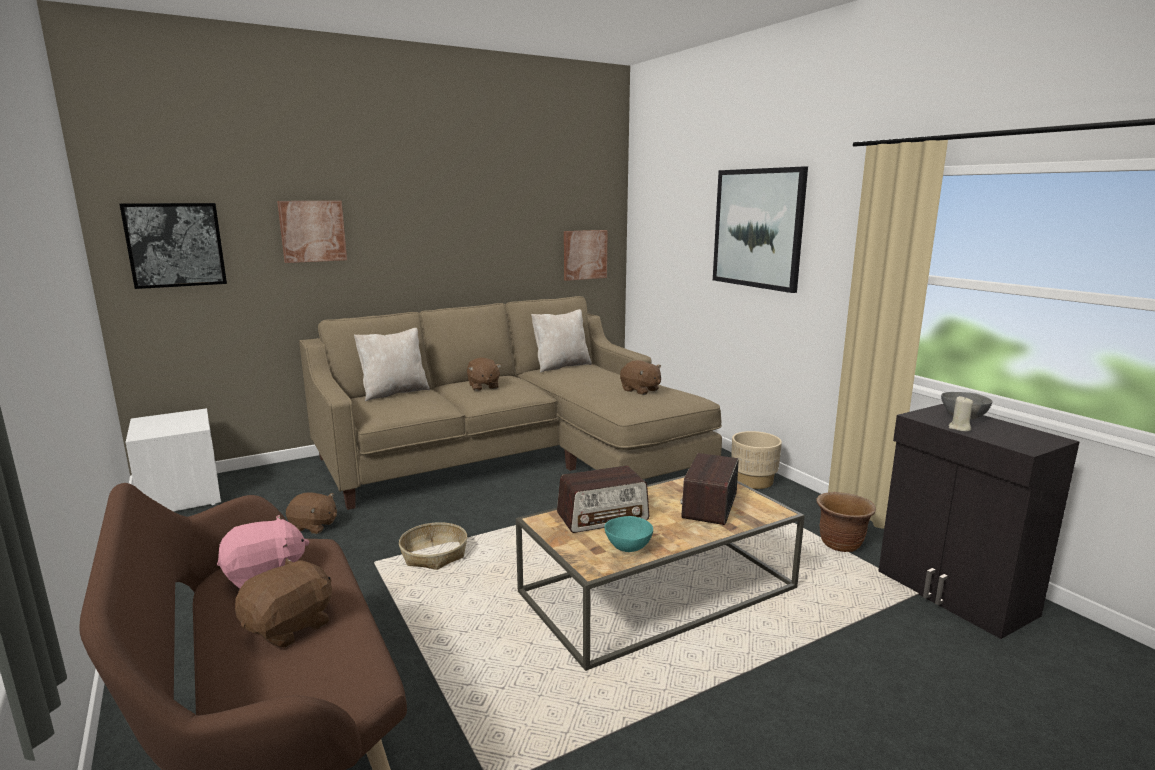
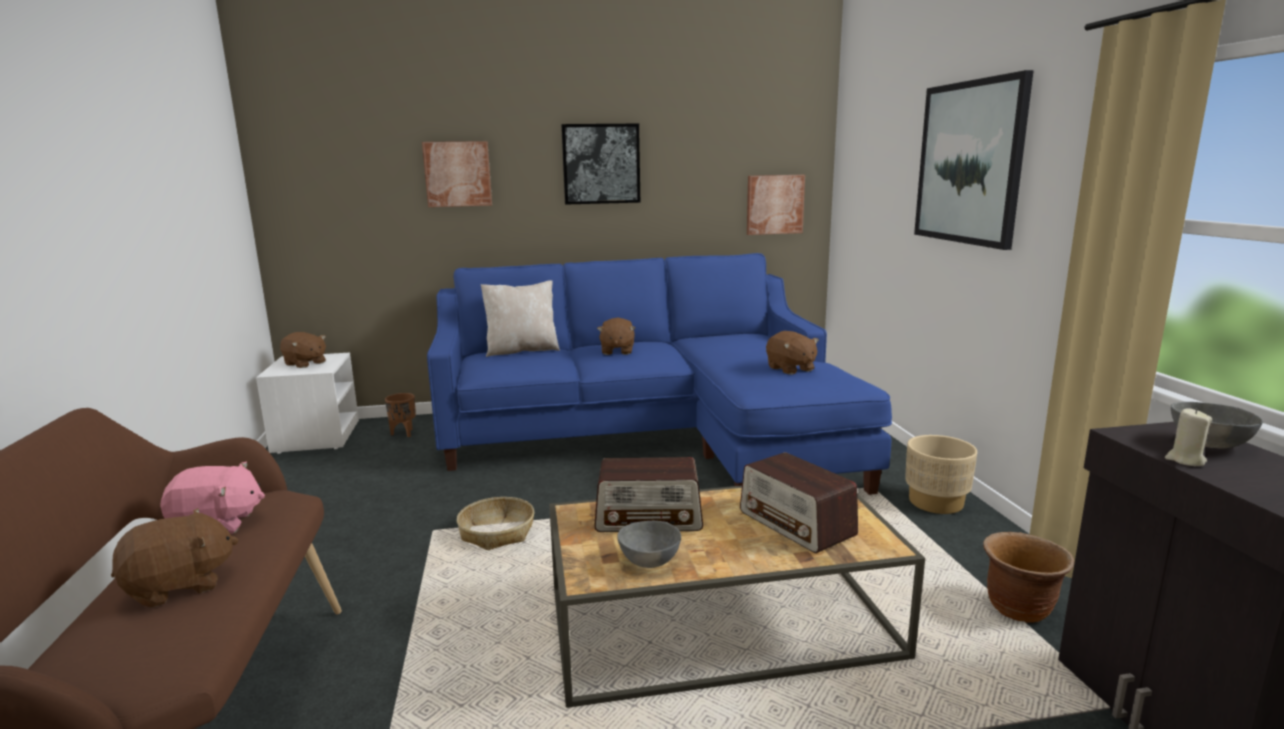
camera: 20 degrees right, 0 degrees up
picture [120,203,227,289] -> picture moved to [561,124,640,205]
brown plush toy [286,493,337,534] -> brown plush toy moved to [280,332,326,368]
beige sofa [299,296,722,510] -> blue sofa [427,253,892,495]
beige pillow [531,309,592,373] -> none
turquoise bowl [604,516,653,552] -> grey bowl [617,521,681,568]
radio [680,453,739,525] -> radio turned 75 degrees counterclockwise [740,452,858,553]
none -> brown planter [385,393,416,437]

